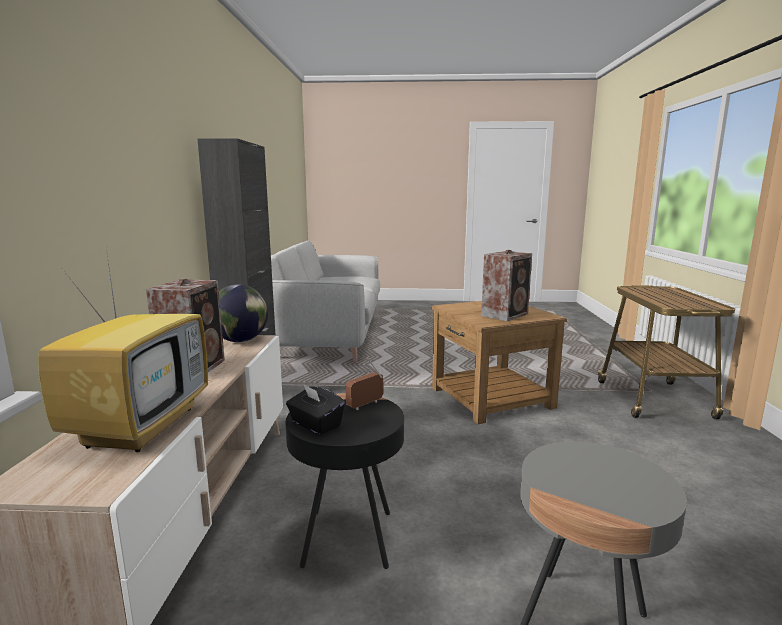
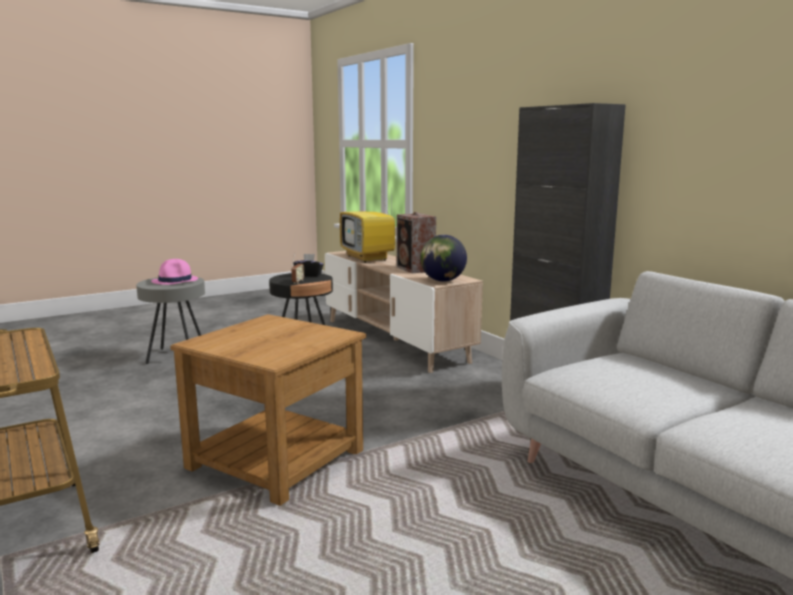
camera: 145 degrees right, 0 degrees up
speaker [481,250,532,321] -> none
none -> pink hat [151,259,198,285]

